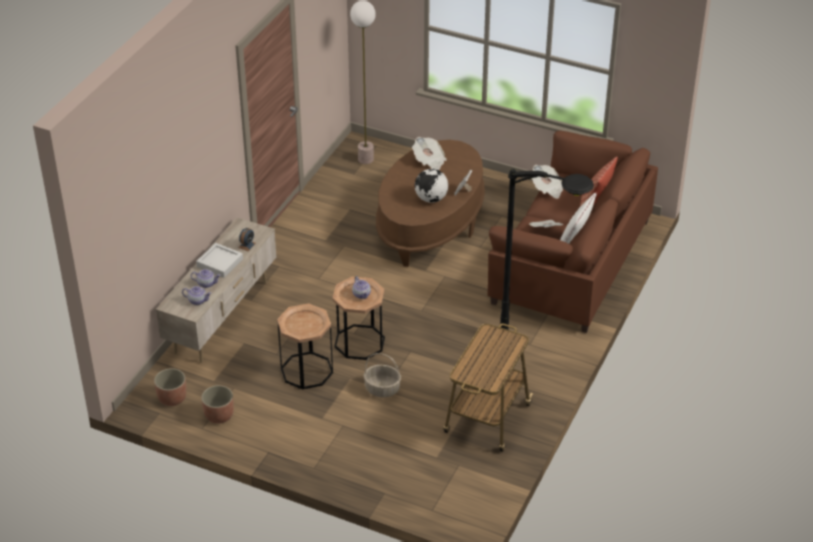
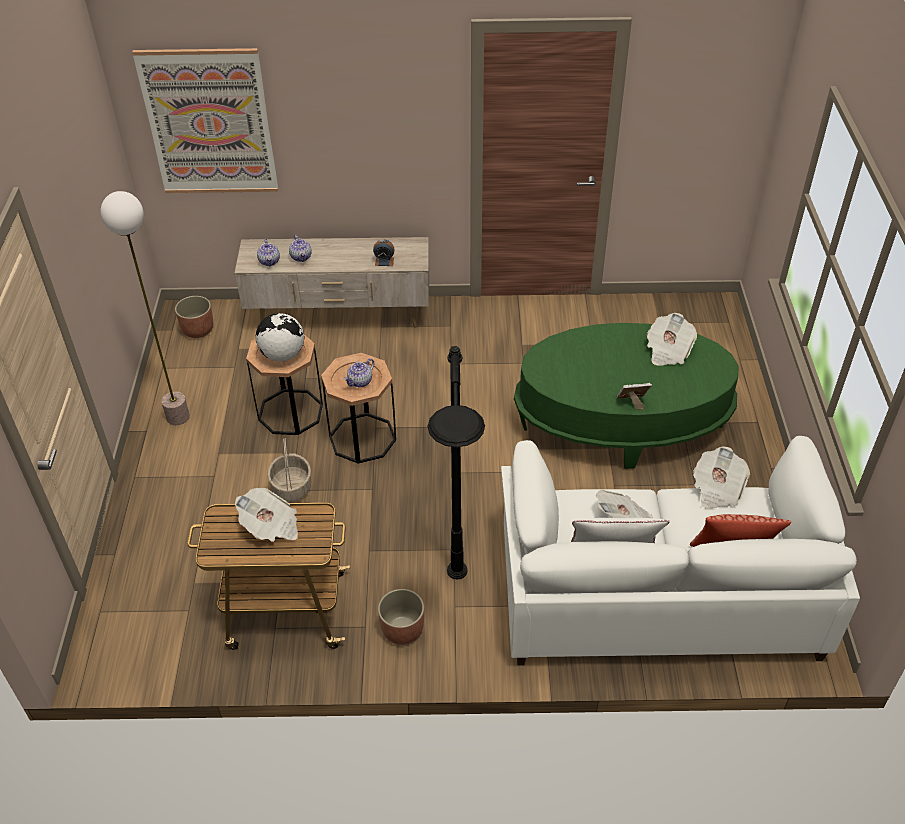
camera: 65 degrees right, 5 degrees up
grey tray [196,243,243,278] -> none
planter [201,385,234,424] -> planter moved to [378,589,424,645]
floor lamp [350,0,376,164] -> floor lamp moved to [100,191,190,425]
brown coffee table [376,140,485,267] -> green coffee table [514,323,739,469]
globe [415,169,448,203] -> globe moved to [256,313,304,362]
brown sofa [487,130,658,333] -> white sofa [501,436,860,666]
none -> picture [132,48,278,193]
none -> newspaper [235,488,298,542]

